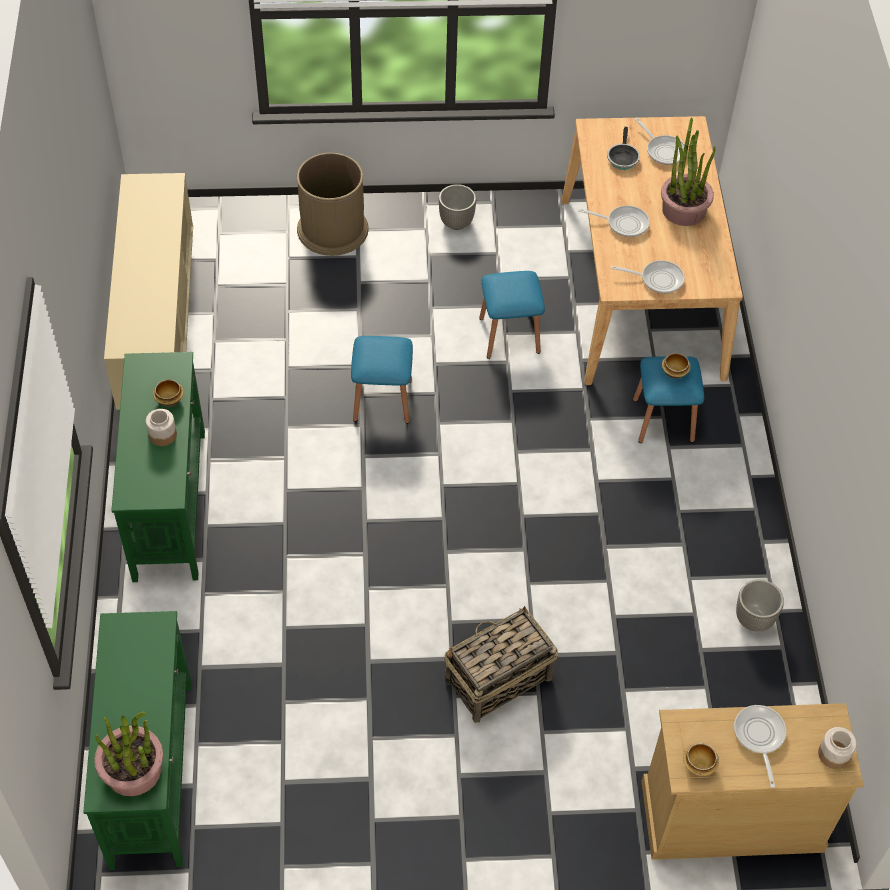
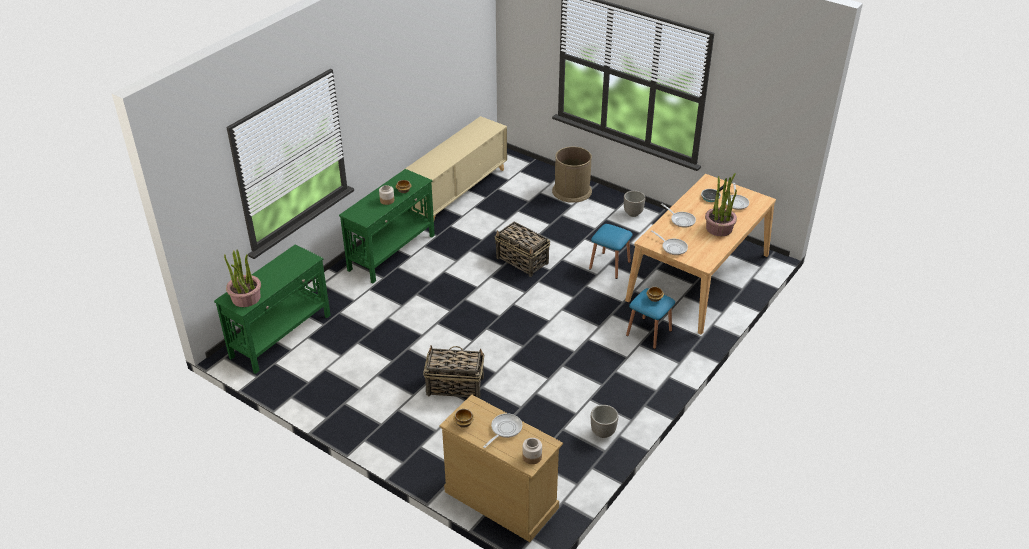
camera: 40 degrees right, 15 degrees down
blue stool [351,336,413,424] -> basket [494,222,550,277]

